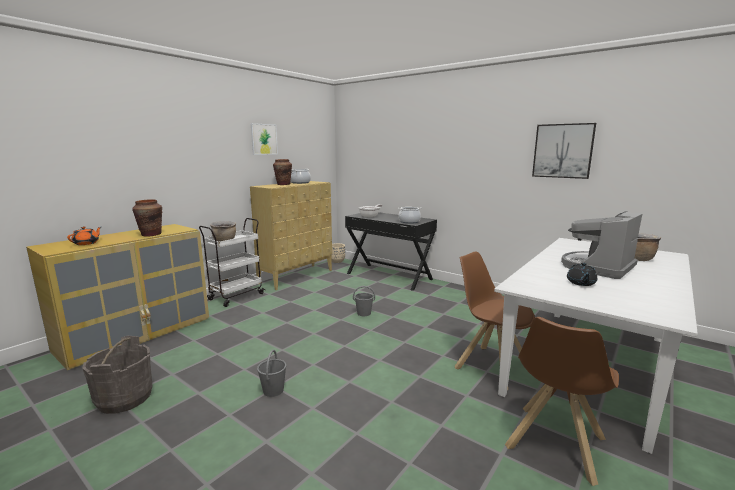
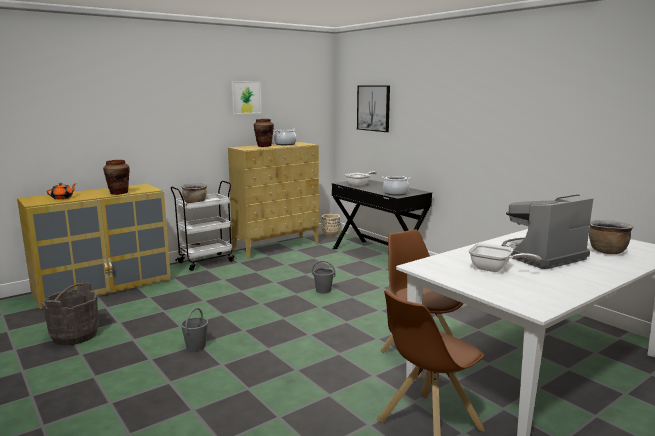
camera: 15 degrees right, 0 degrees up
picture [532,123,596,179] -> picture moved to [357,85,390,132]
black teapot [567,263,597,286] -> frying pan [469,243,541,272]

